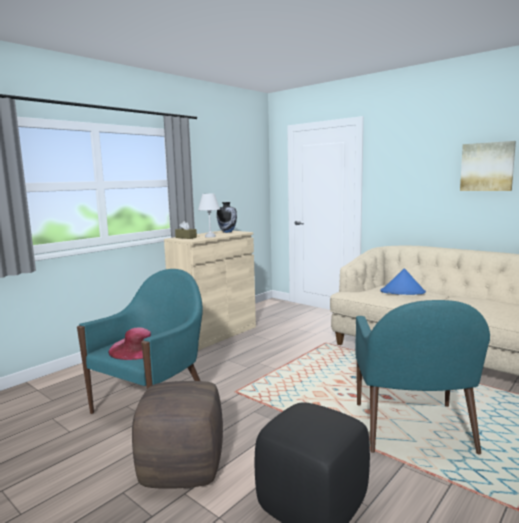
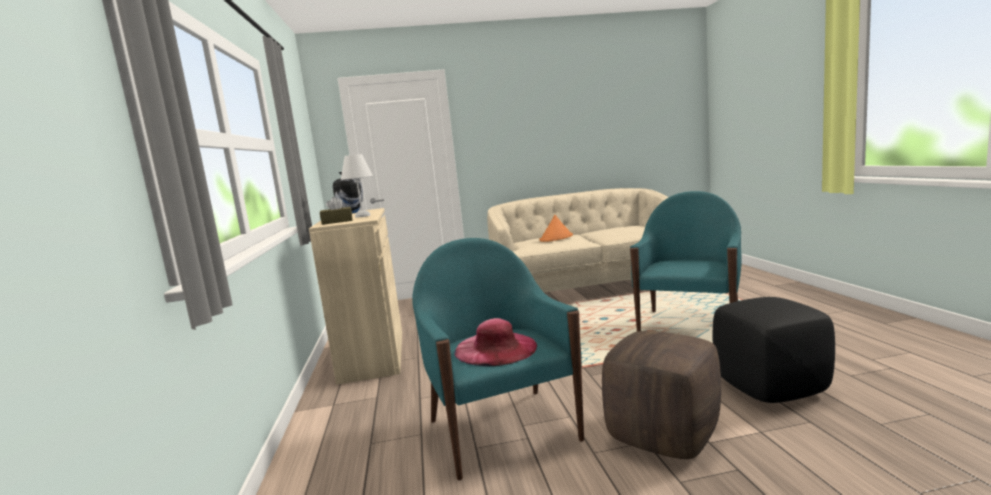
camera: 50 degrees left, 0 degrees up
turquoise armchair [355,300,490,455] -> turquoise armchair turned 105 degrees counterclockwise [630,191,742,332]
blue hat [380,268,426,295] -> orange hat [539,215,573,242]
picture [460,141,516,191] -> none

